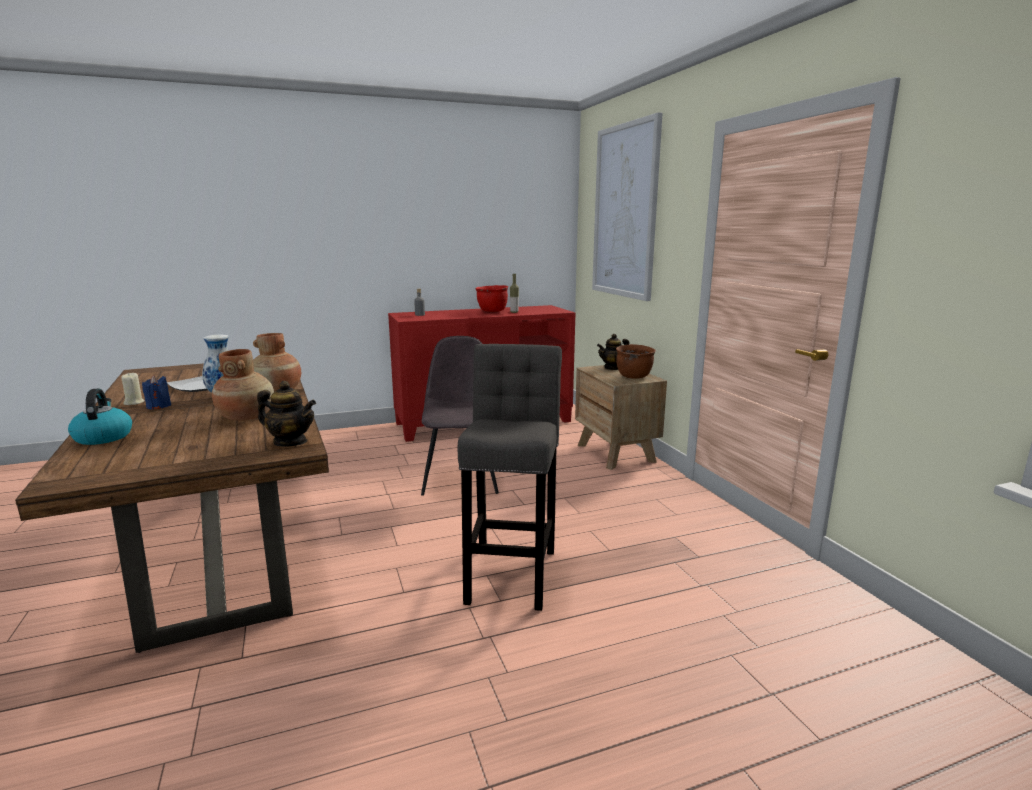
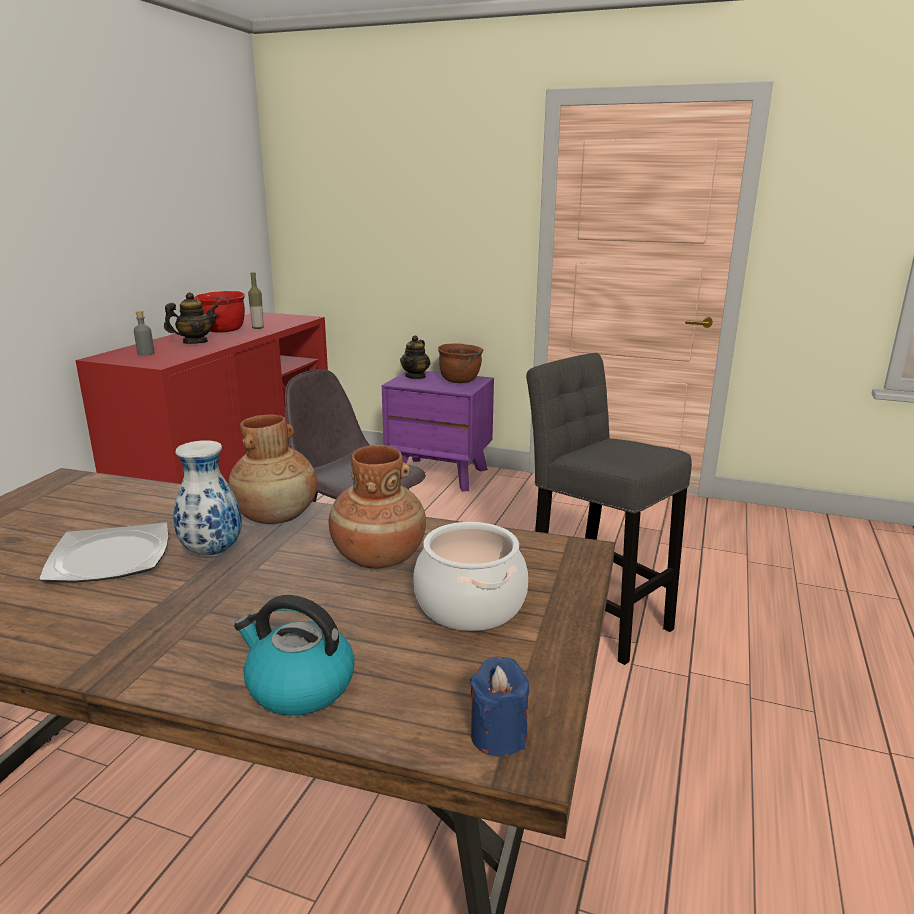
camera: 50 degrees left, 5 degrees up
beige candle [121,372,145,405] -> none
blue candle [142,376,171,410] -> blue candle moved to [470,656,529,757]
teapot [257,381,316,447] -> teapot moved to [164,292,219,344]
brown nightstand [575,365,667,470] -> purple nightstand [382,371,494,492]
picture [592,112,663,301] -> none
none -> cooking pot [413,522,528,631]

